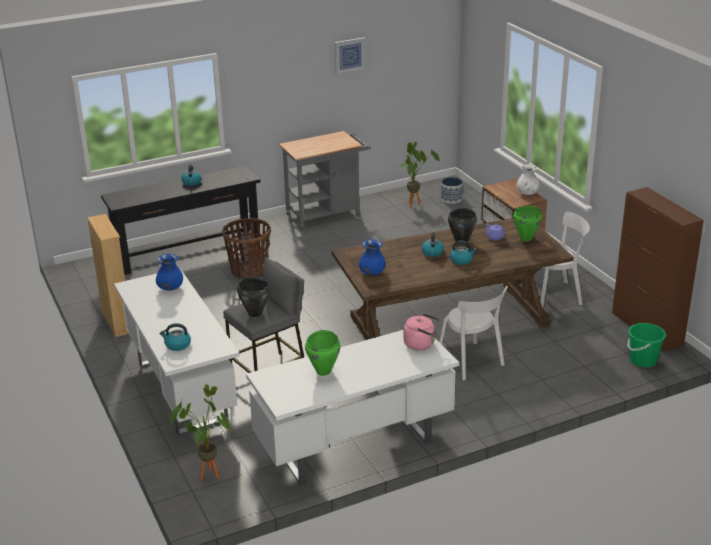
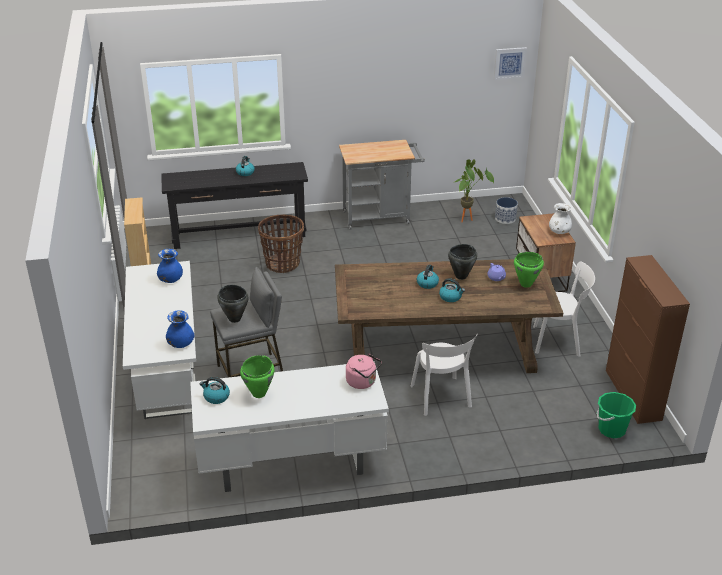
camera: 15 degrees right, 5 degrees up
kettle [160,323,191,351] -> kettle moved to [200,377,230,404]
potted plant [169,384,231,480] -> none
picture [335,37,366,74] -> picture moved to [494,47,527,80]
blue vase [359,239,385,275] -> blue vase moved to [166,310,194,348]

